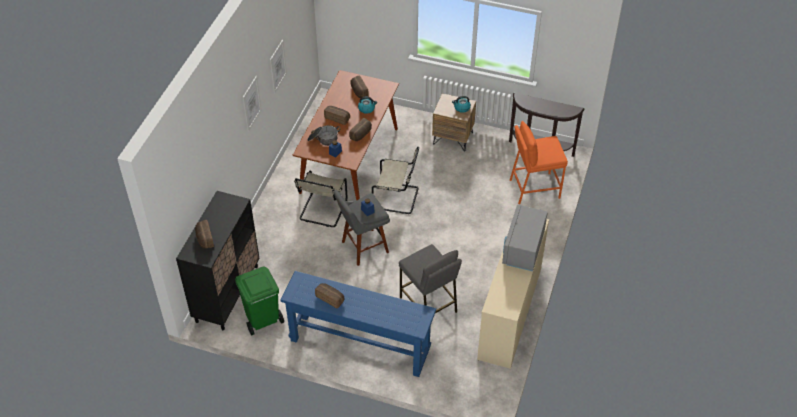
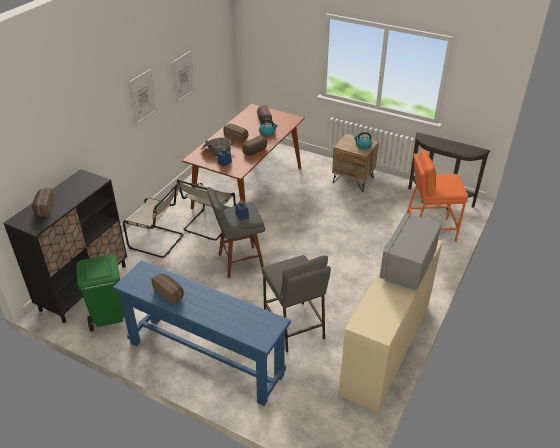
camera: 10 degrees right, 10 degrees down
beige chair [372,147,419,214] -> beige chair moved to [123,184,184,258]

